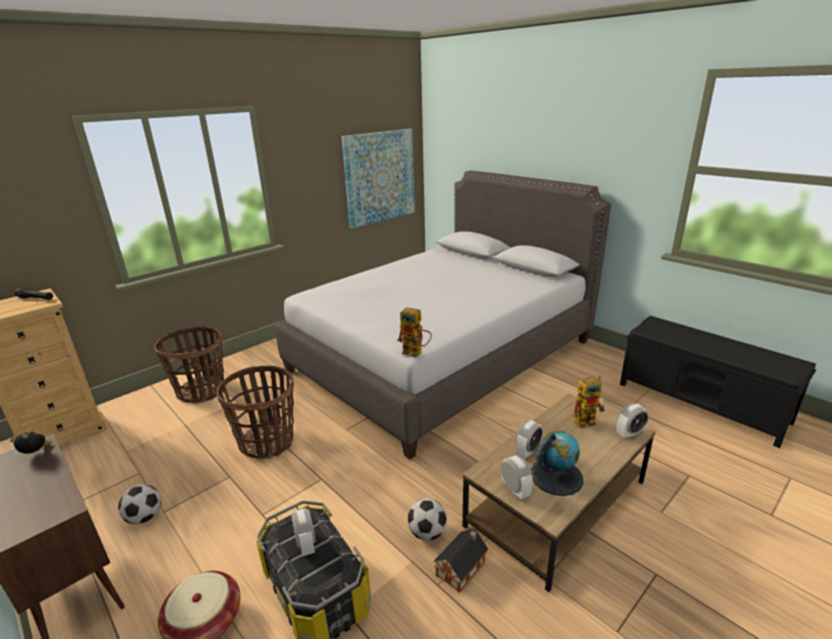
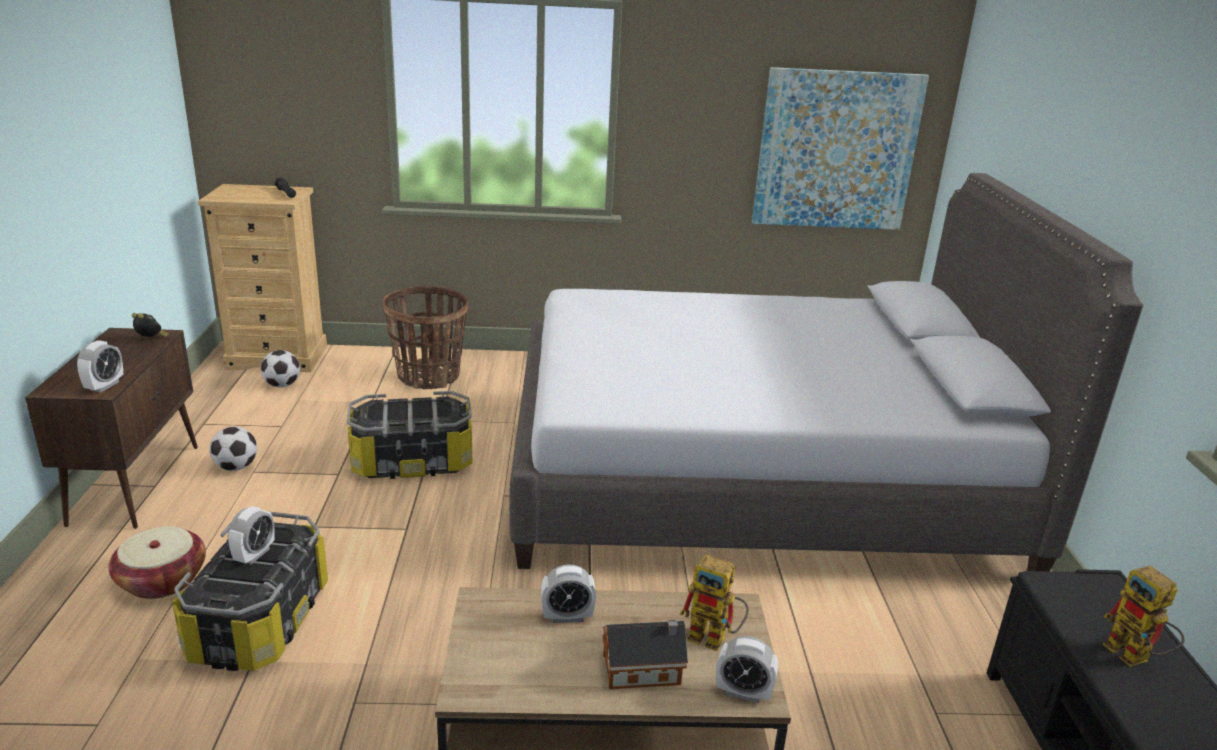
camera: 40 degrees right, 0 degrees up
basket [216,366,294,459] -> storage box [347,391,472,479]
toy robot [397,307,432,358] -> toy robot moved to [1103,566,1185,667]
football [408,498,447,541] -> football moved to [260,350,300,387]
toy house [433,528,488,593] -> toy house moved to [602,619,688,689]
alarm clock [501,456,533,500] -> alarm clock moved to [77,341,123,392]
globe [531,431,584,496] -> none

